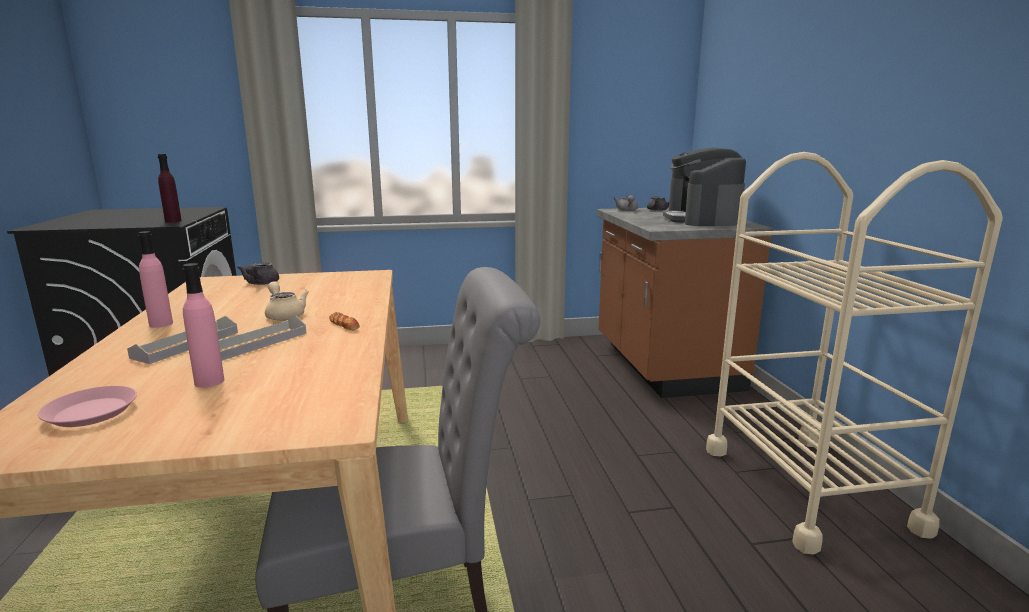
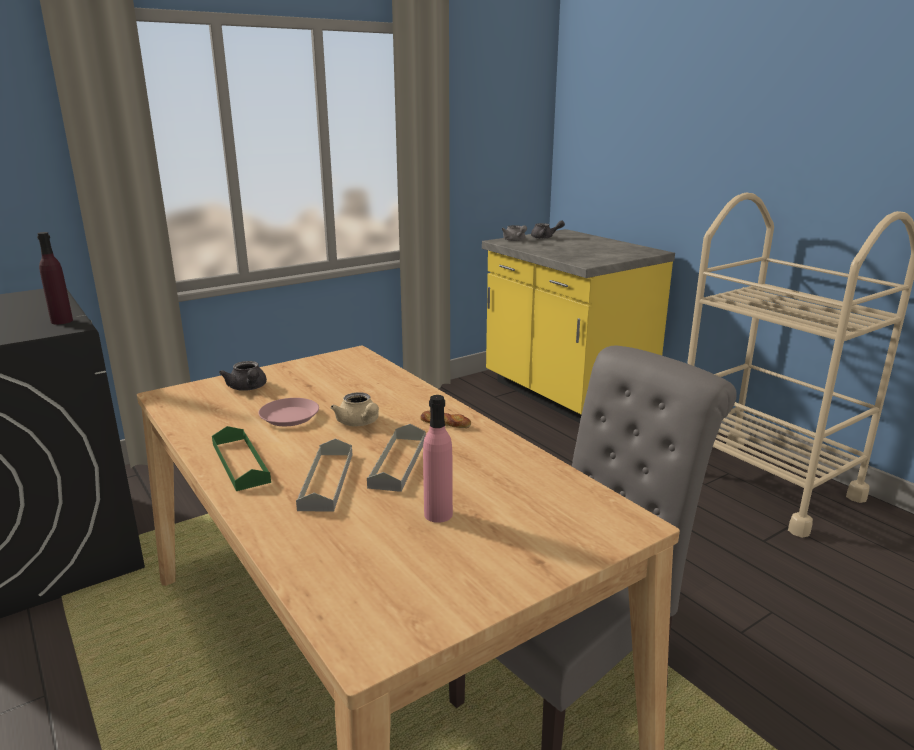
camera: 25 degrees left, 5 degrees up
pink plate [38,386,137,427] -> pink plate moved to [259,398,319,426]
pink bottle [138,231,173,328] -> green tray [212,426,271,491]
beige teapot [265,281,309,321] -> beige teapot turned 150 degrees counterclockwise [330,392,379,426]
brown counter [597,207,773,398] -> yellow counter [482,229,675,423]
coffee machine [663,148,746,226] -> none

